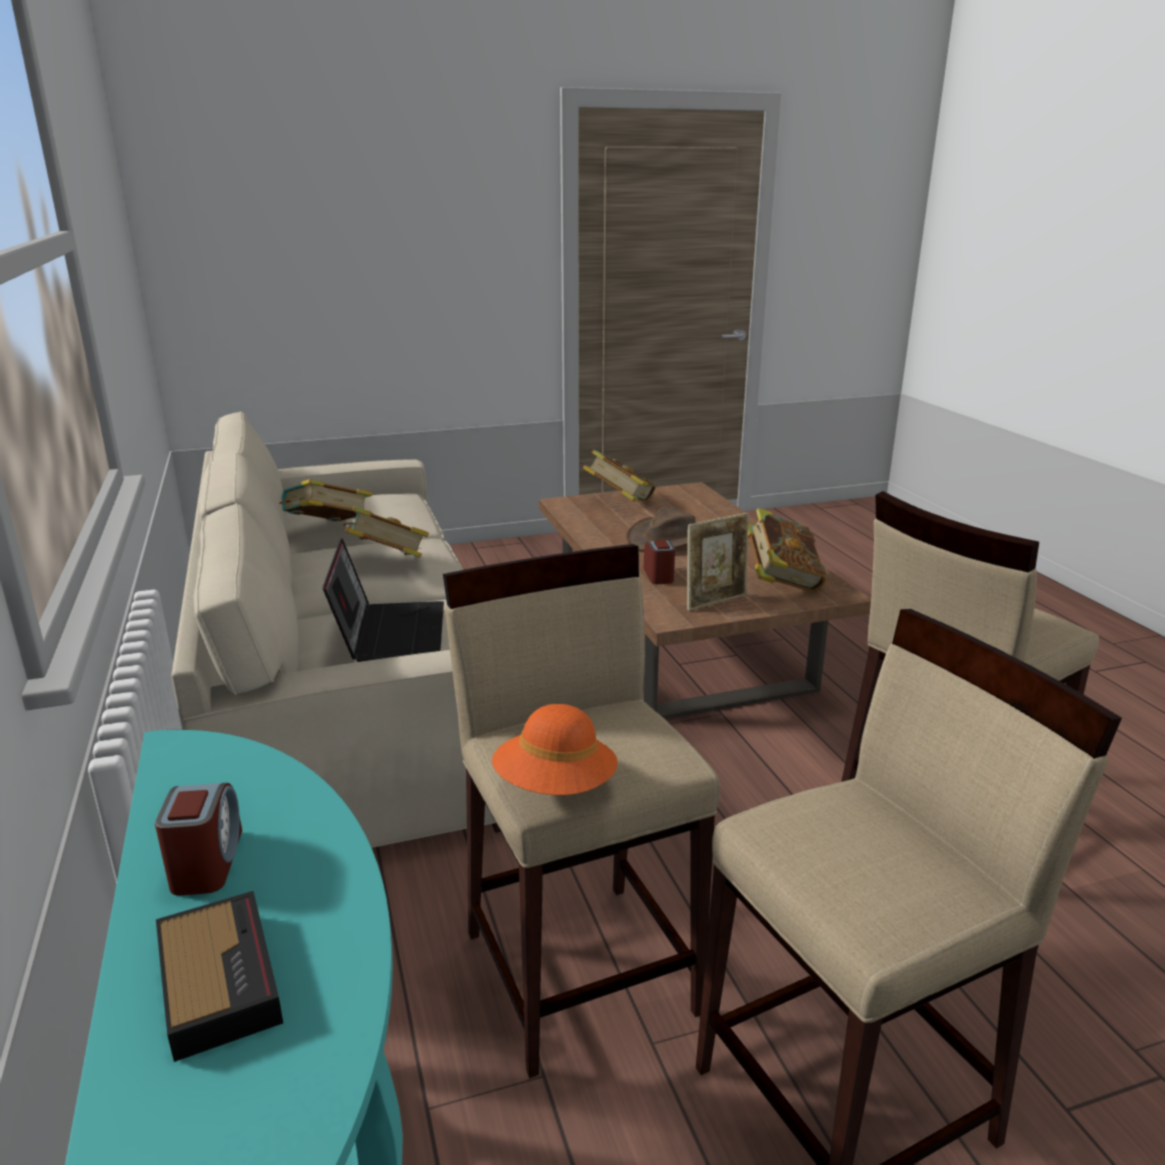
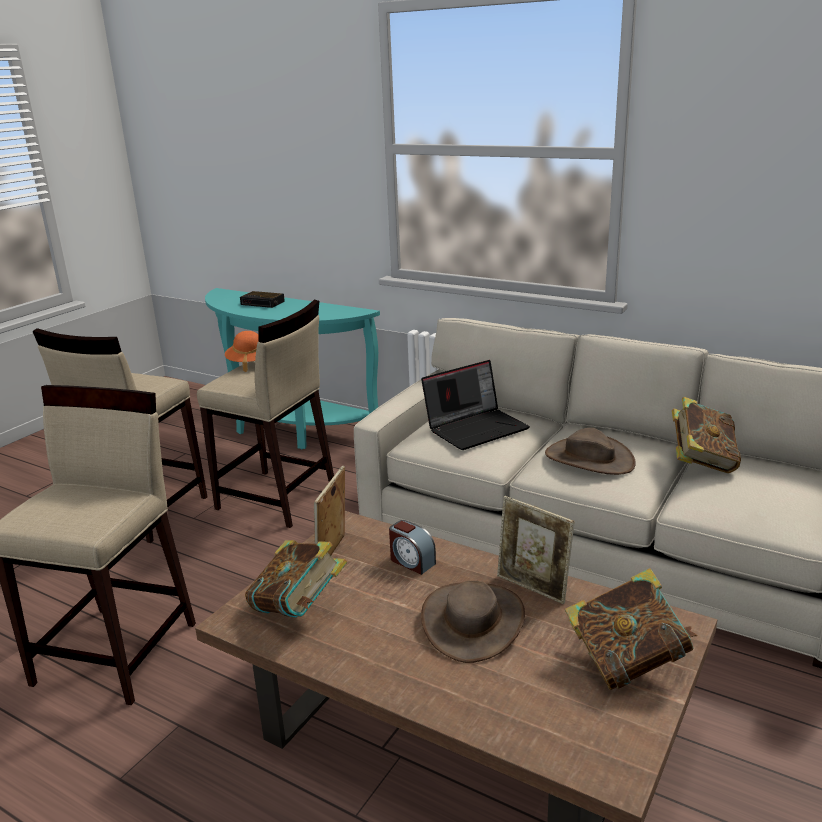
camera: 140 degrees right, 0 degrees up
alarm clock [155,783,242,896] -> none
laptop [323,538,444,662] -> laptop turned 75 degrees counterclockwise [421,360,530,450]
book [343,506,429,558] -> brown hat [545,428,636,475]
none -> picture frame [497,496,574,604]

